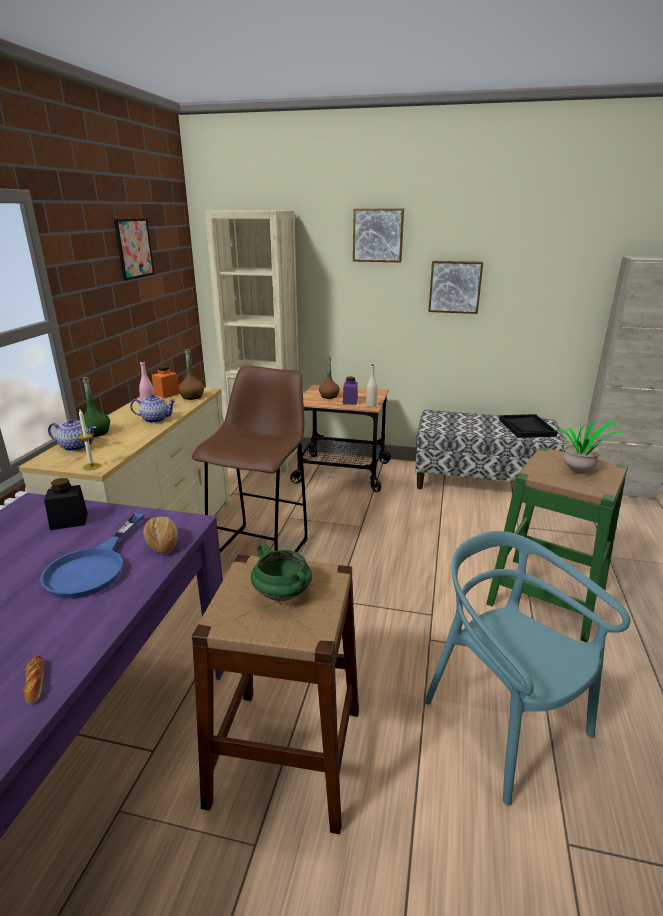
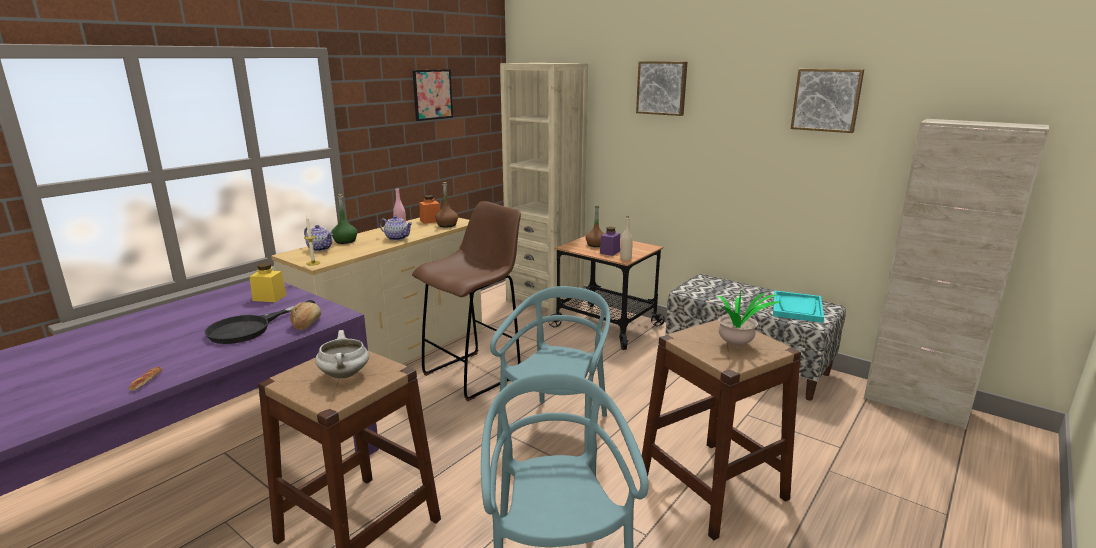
camera: 25 degrees right, 5 degrees down
blue frying pan [40,513,144,599] -> black frying pan [205,300,315,344]
black jar [44,478,88,530] -> yellow jar [249,263,287,302]
green cooking pot [251,543,312,601] -> white cooking pot [315,330,369,378]
picture [428,261,483,314] -> picture moved to [791,69,864,133]
green stool [486,447,628,643] -> brown stool [642,320,801,540]
black tray [499,414,558,438] -> turquoise tray [773,290,824,323]
none -> turquoise chair [490,286,610,452]

